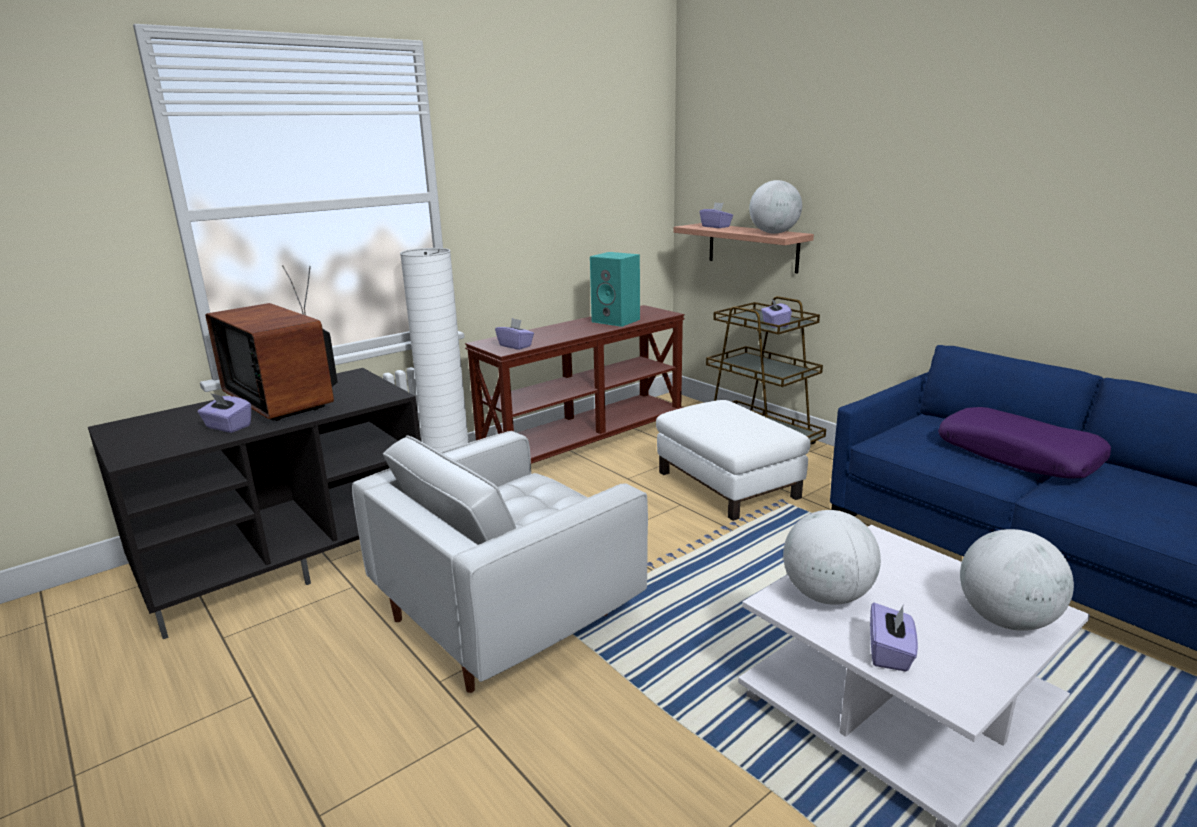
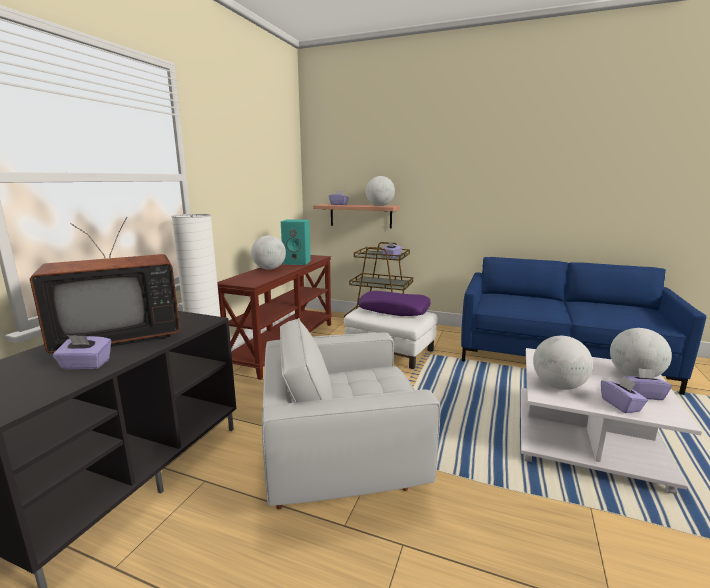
camera: 30 degrees left, 5 degrees down
television [206,265,338,421] -> television turned 45 degrees counterclockwise [30,217,180,354]
white armchair [352,431,648,693] -> white armchair turned 60 degrees clockwise [262,318,440,509]
purple tissue box [495,318,534,350] -> purple tissue box moved to [624,368,672,400]
purple pillow [938,407,1111,479] -> purple pillow moved to [358,291,430,316]
none -> globe [251,235,286,270]

